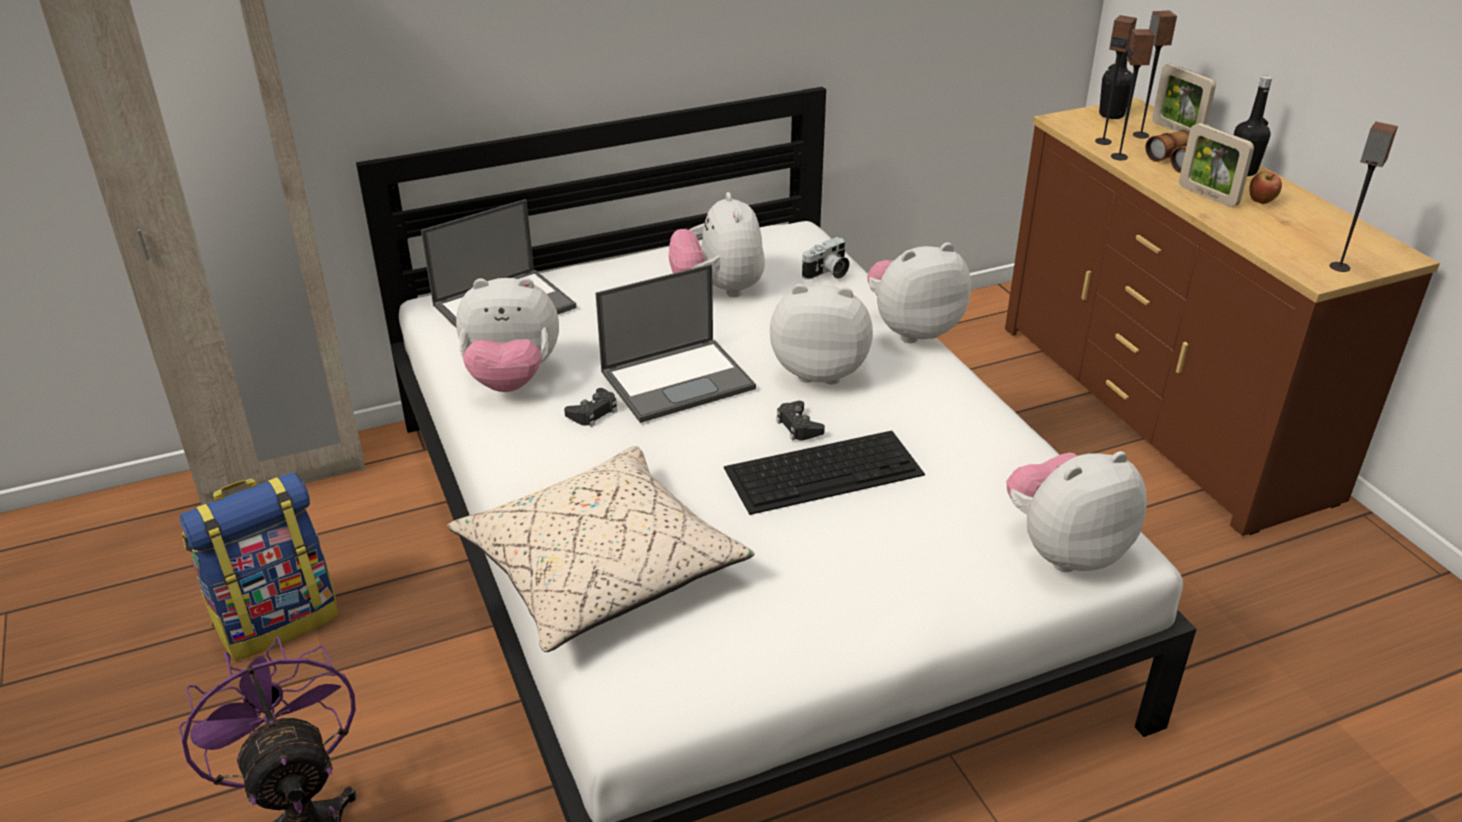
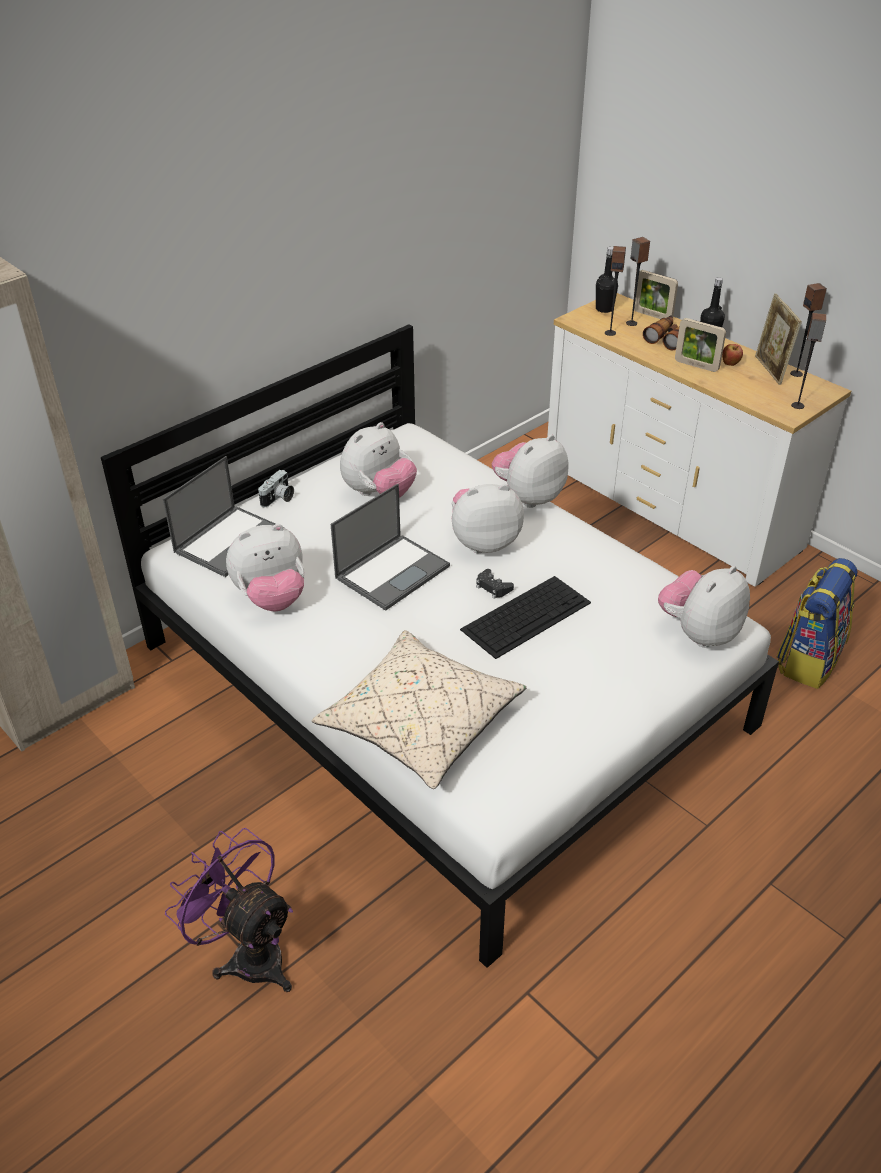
camera: 20 degrees left, 5 degrees up
backpack [180,472,339,661] -> backpack moved to [777,558,857,689]
black game controller [564,388,617,427] -> none
plush toy [669,192,765,297] -> plush toy turned 105 degrees counterclockwise [340,422,417,498]
camera [802,237,850,280] -> camera moved to [258,470,294,507]
brown dresser [1005,98,1440,536] -> white dresser [547,293,851,587]
speaker [1111,29,1155,160] -> speaker moved to [790,283,827,377]
none -> picture frame [755,293,802,385]

